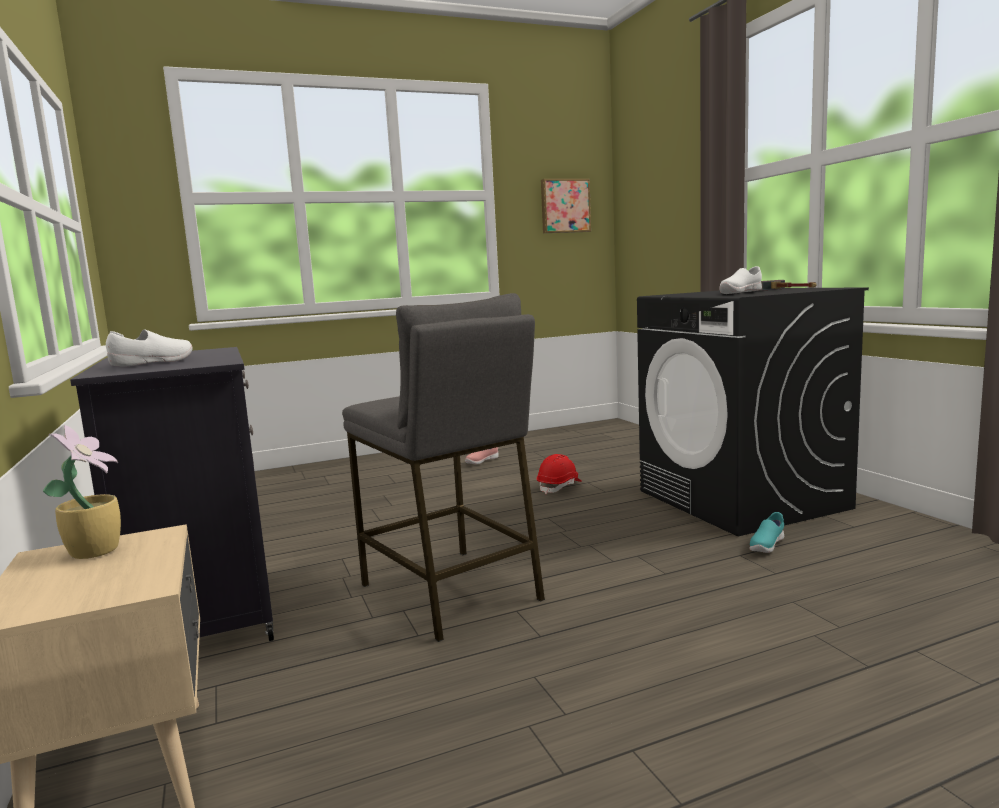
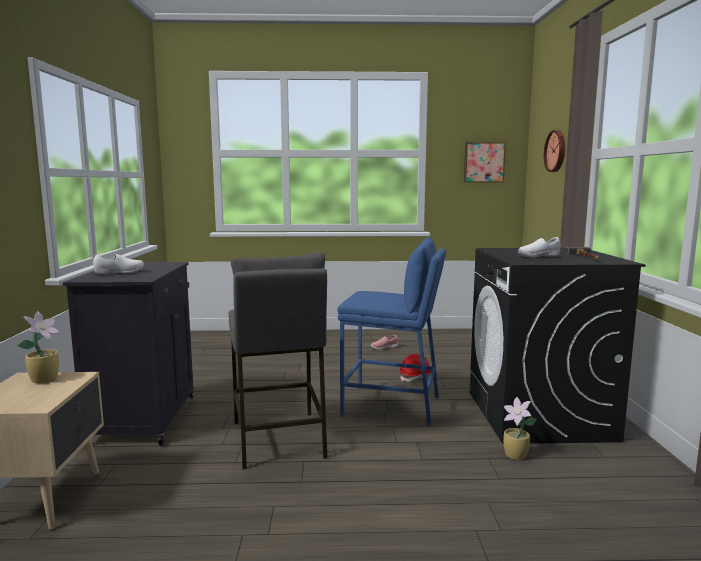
camera: 20 degrees right, 0 degrees up
turquoise shoe [749,512,784,553] -> potted plant [503,397,536,460]
none -> blue stool [337,237,446,425]
none -> wall clock [544,130,565,172]

